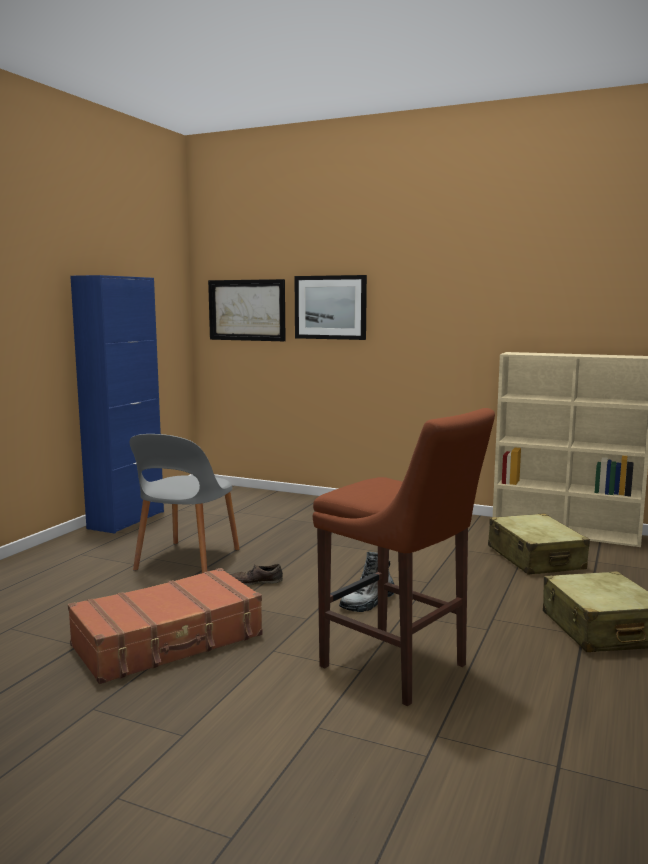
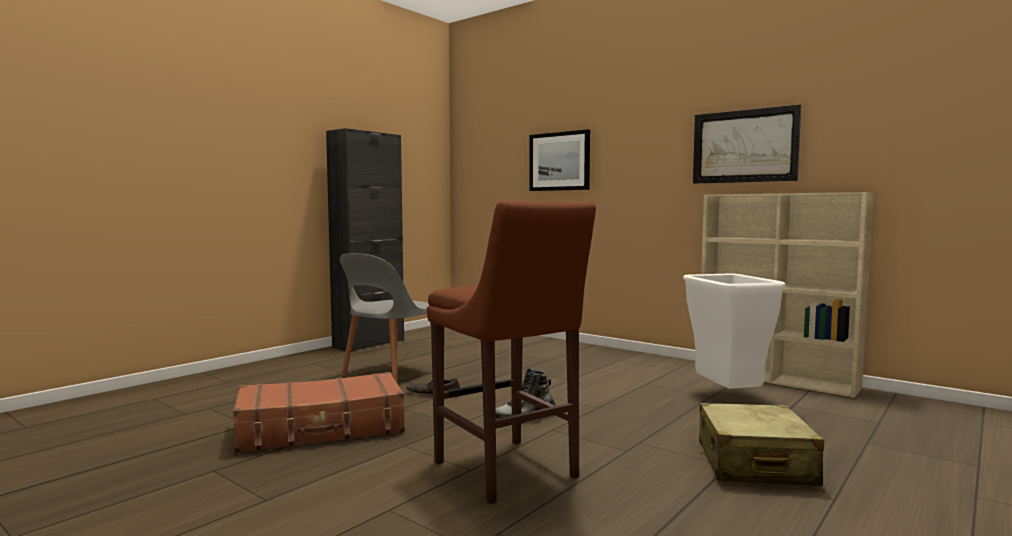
camera: 15 degrees right, 5 degrees down
blue cabinet [70,275,164,534] -> black cabinet [326,128,404,352]
picture [208,279,285,341] -> picture moved to [693,104,801,184]
beige suitcase [488,513,590,574] -> white trash can [683,274,786,389]

